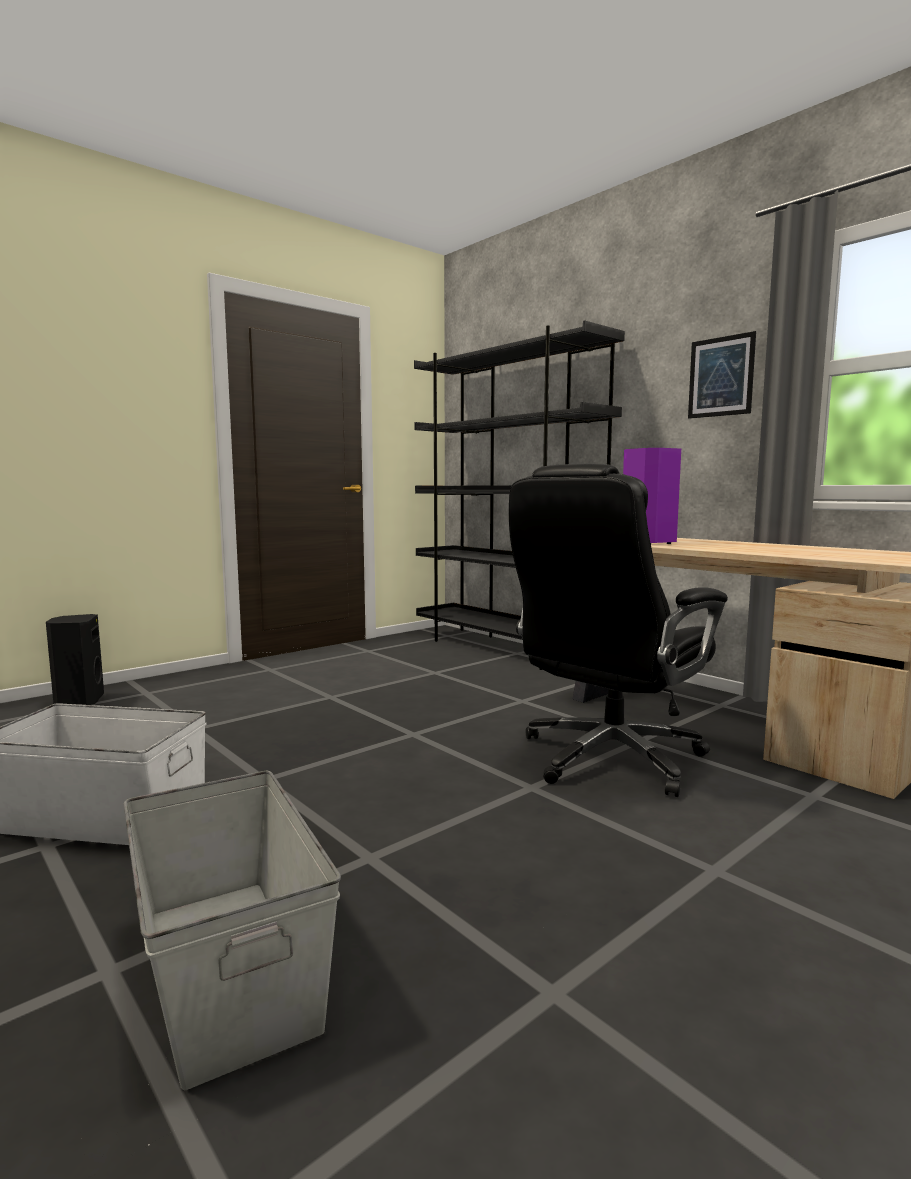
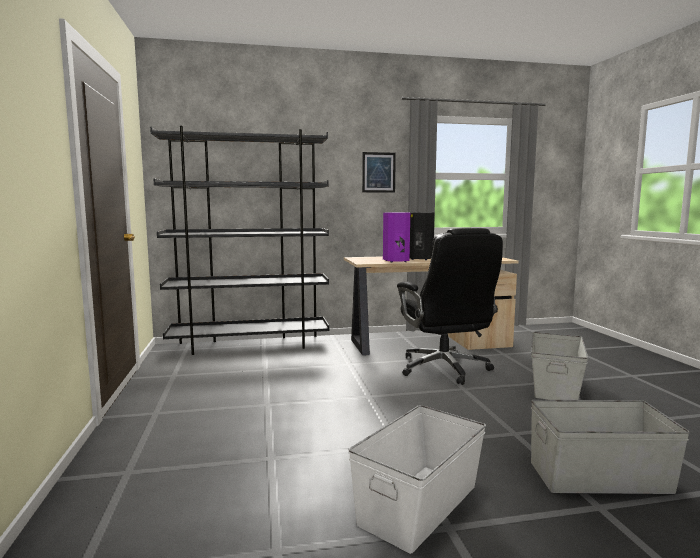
camera: 60 degrees left, 0 degrees up
black speaker [46,614,104,705] -> black speaker moved to [409,212,435,260]
none -> grey storage box [531,332,588,400]

